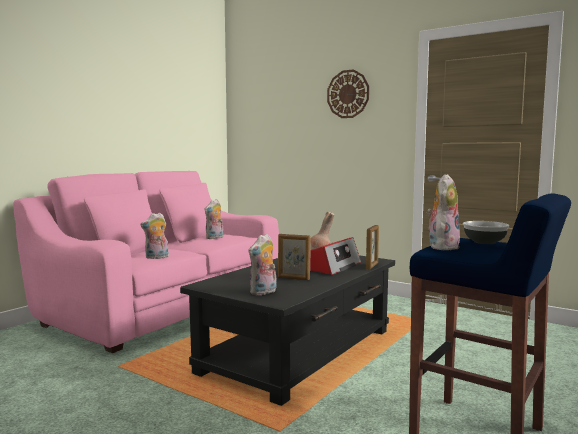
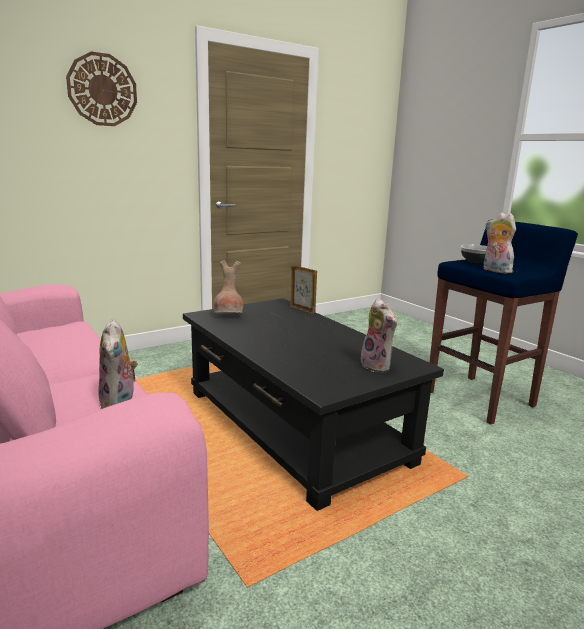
camera: 70 degrees left, 10 degrees up
plush toy [205,199,224,239] -> none
picture frame [278,234,311,280] -> none
radio [310,237,361,275] -> none

